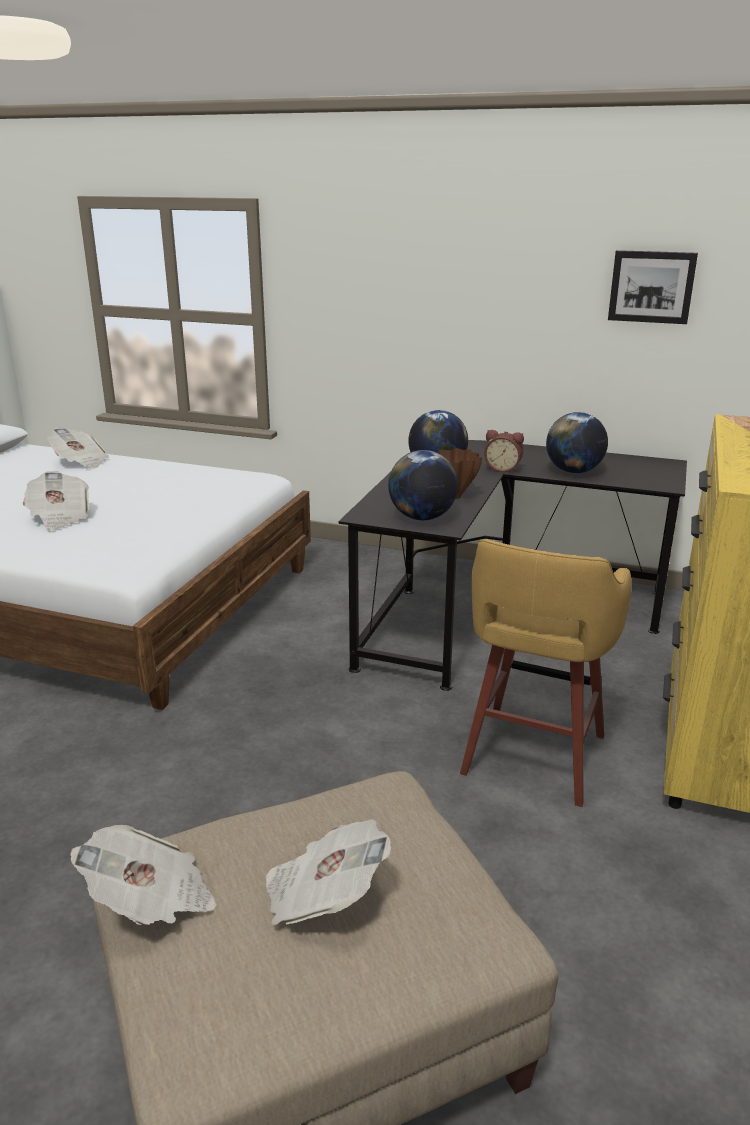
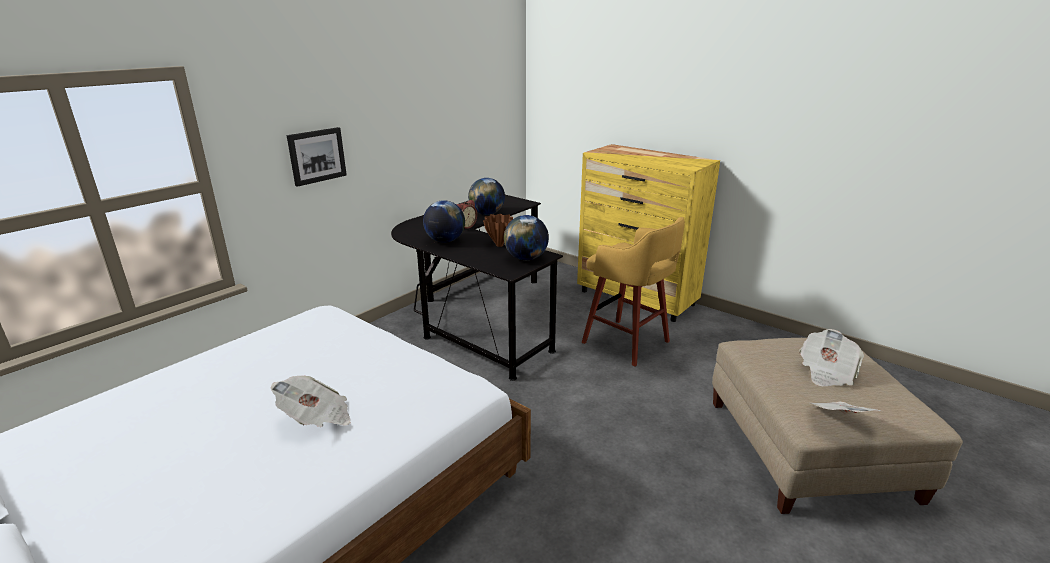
camera: 70 degrees left, 0 degrees up
newspaper [47,428,109,469] -> none
picture [608,250,698,324] -> picture moved to [287,127,347,187]

